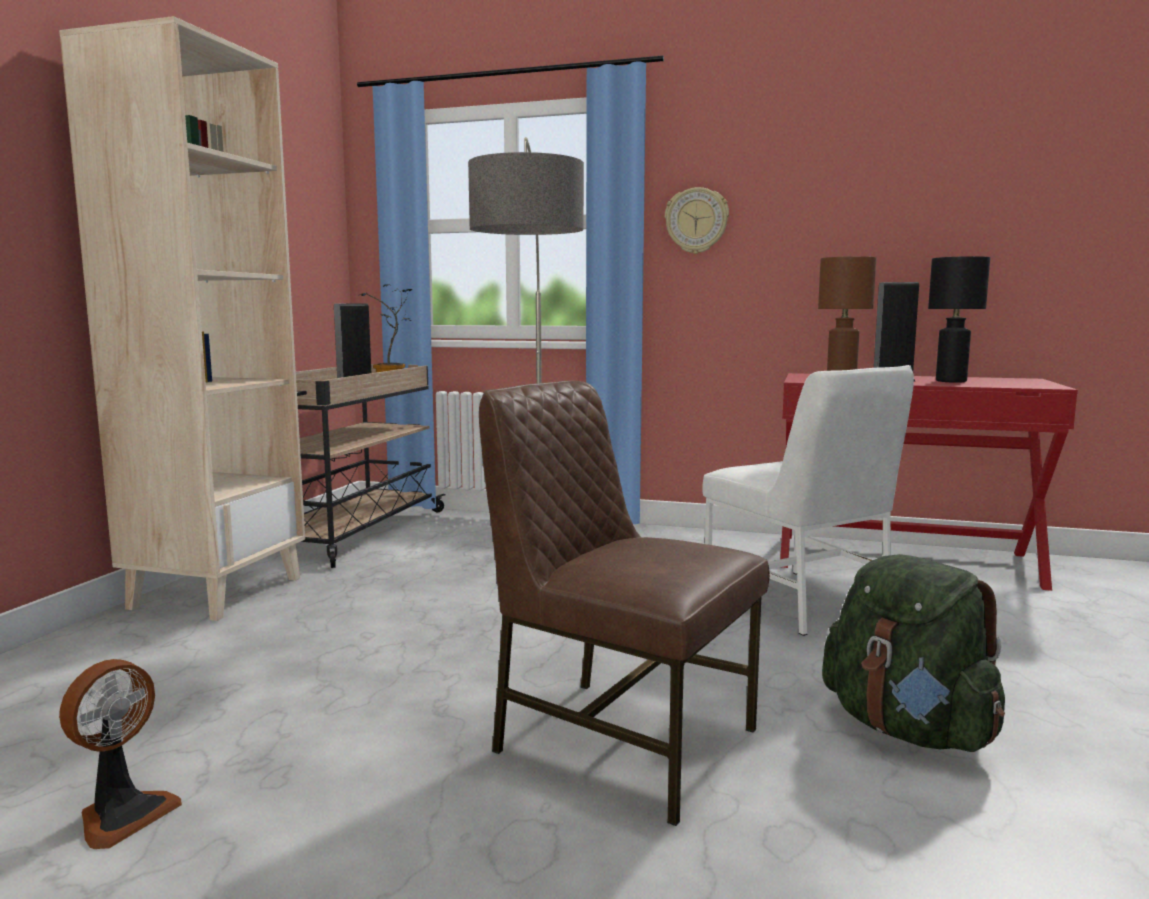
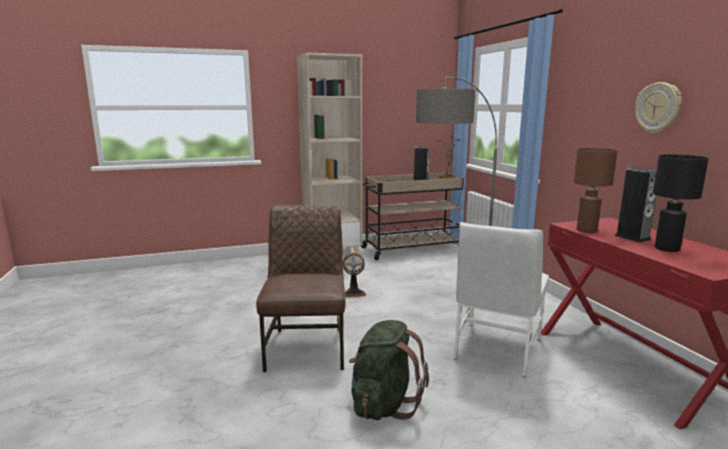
camera: 55 degrees right, 5 degrees up
fan [59,659,182,849] -> fan moved to [343,253,366,297]
wall clock [665,187,729,254] -> wall clock moved to [635,82,681,134]

